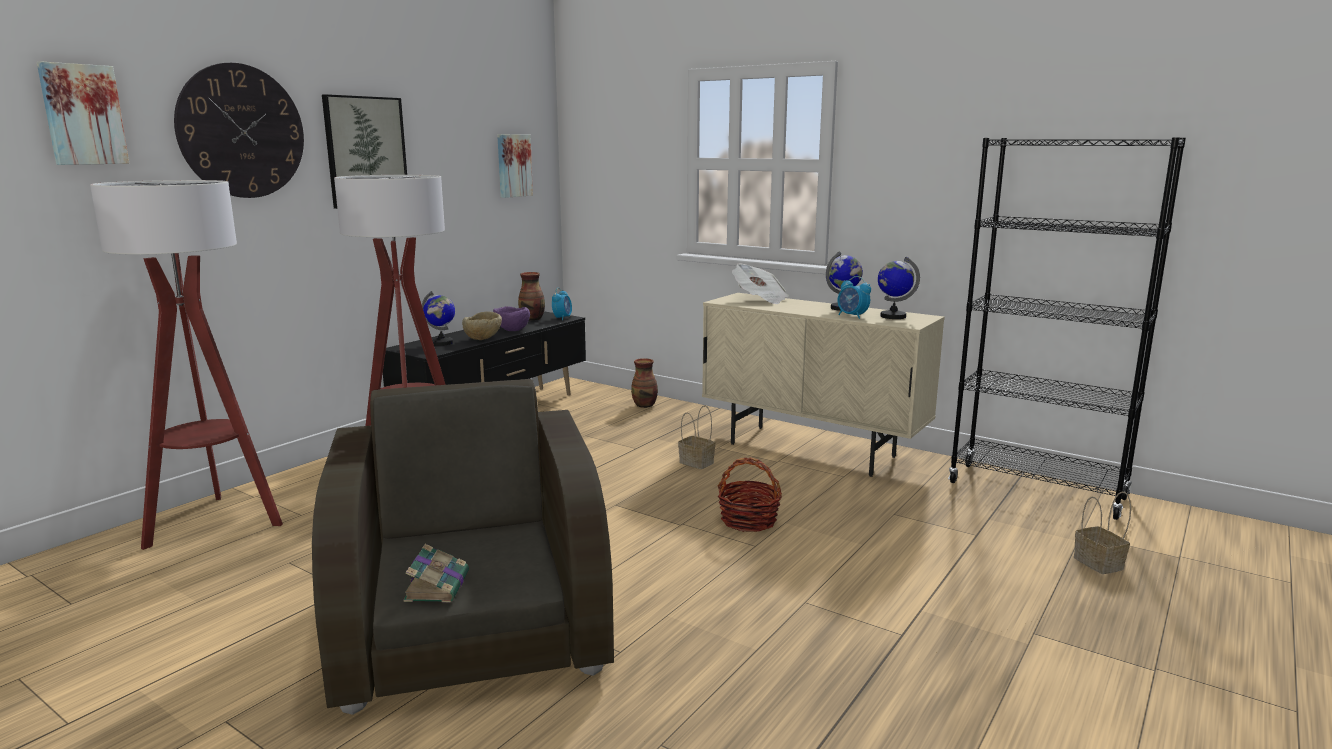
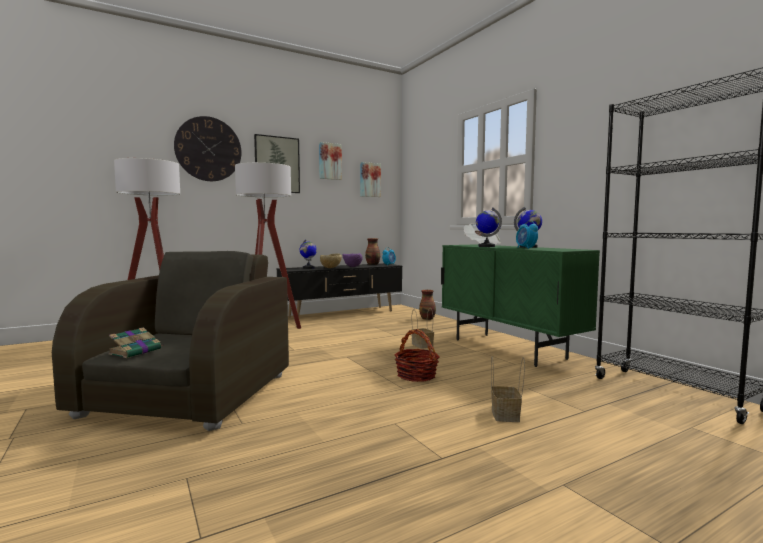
camera: 25 degrees right, 10 degrees down
picture [37,61,129,165] -> picture moved to [319,142,342,180]
beige cabinet [702,293,945,477] -> green cabinet [441,244,600,367]
globe [878,257,920,319] -> globe moved to [476,207,502,247]
basket [1074,491,1131,574] -> basket moved to [491,357,525,422]

